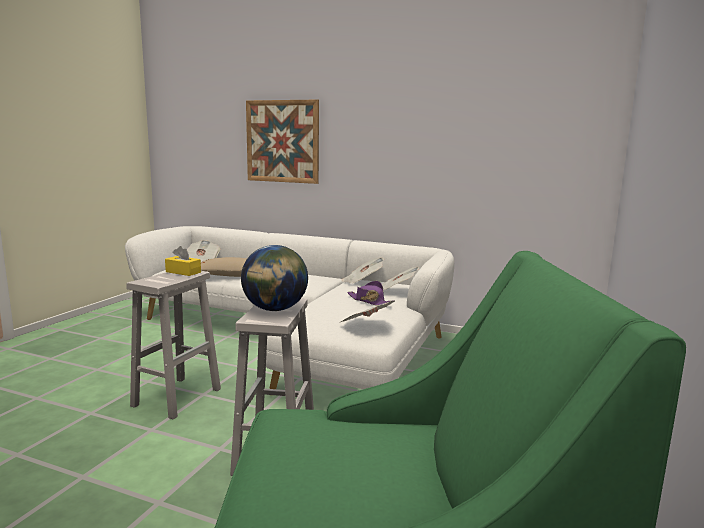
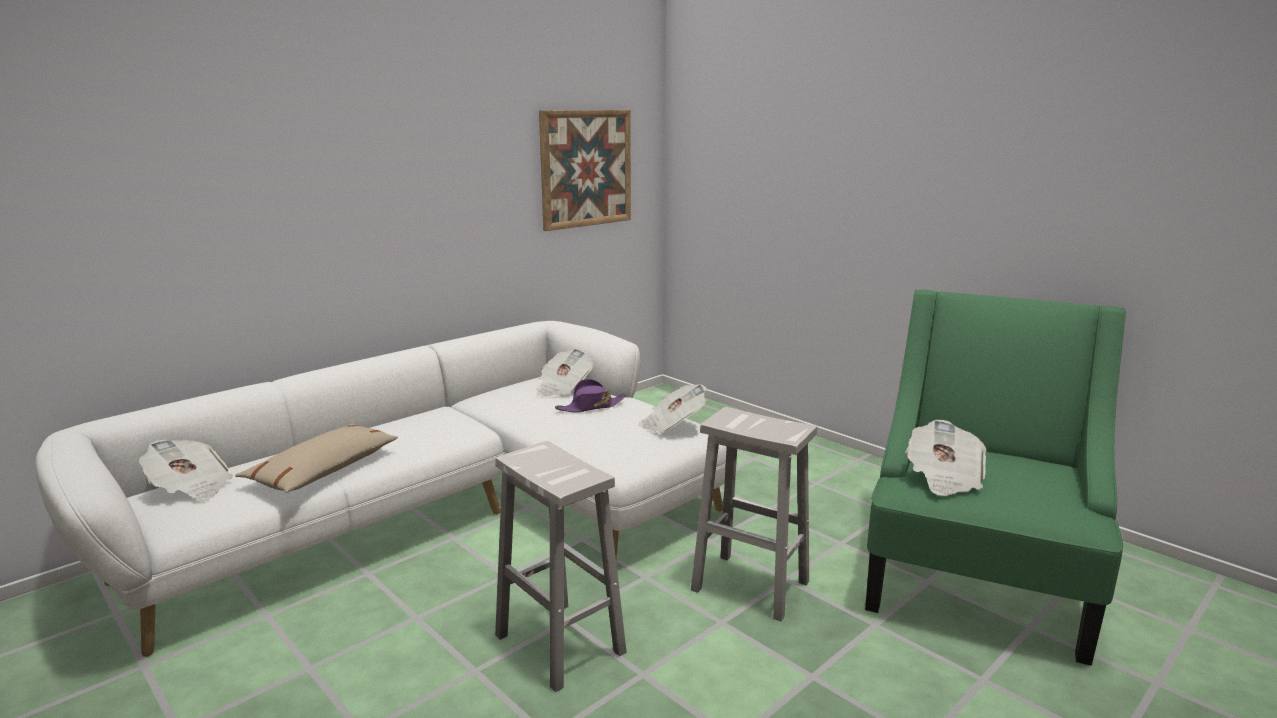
camera: 65 degrees left, 5 degrees up
yellow tissue box [165,246,201,276] -> none
globe [241,245,308,311] -> none
picture [246,100,319,184] -> picture moved to [539,110,631,231]
newspaper [342,257,385,284] -> newspaper moved to [906,420,986,496]

